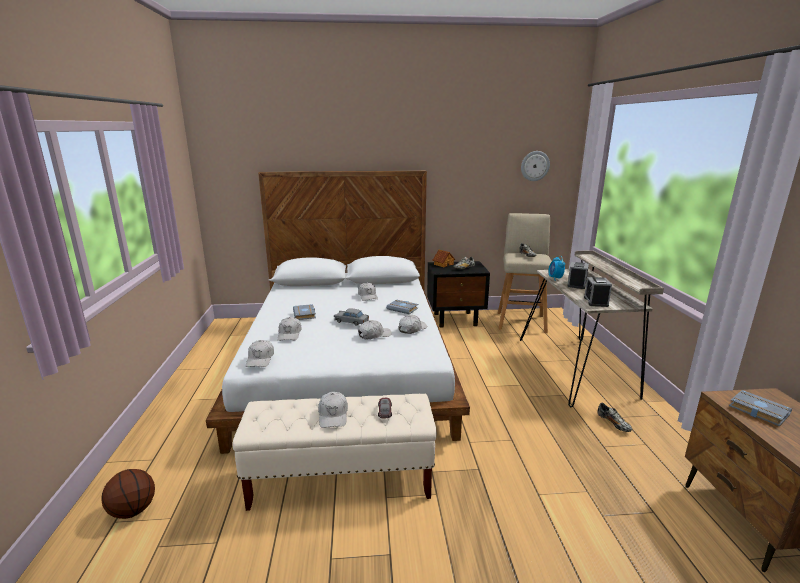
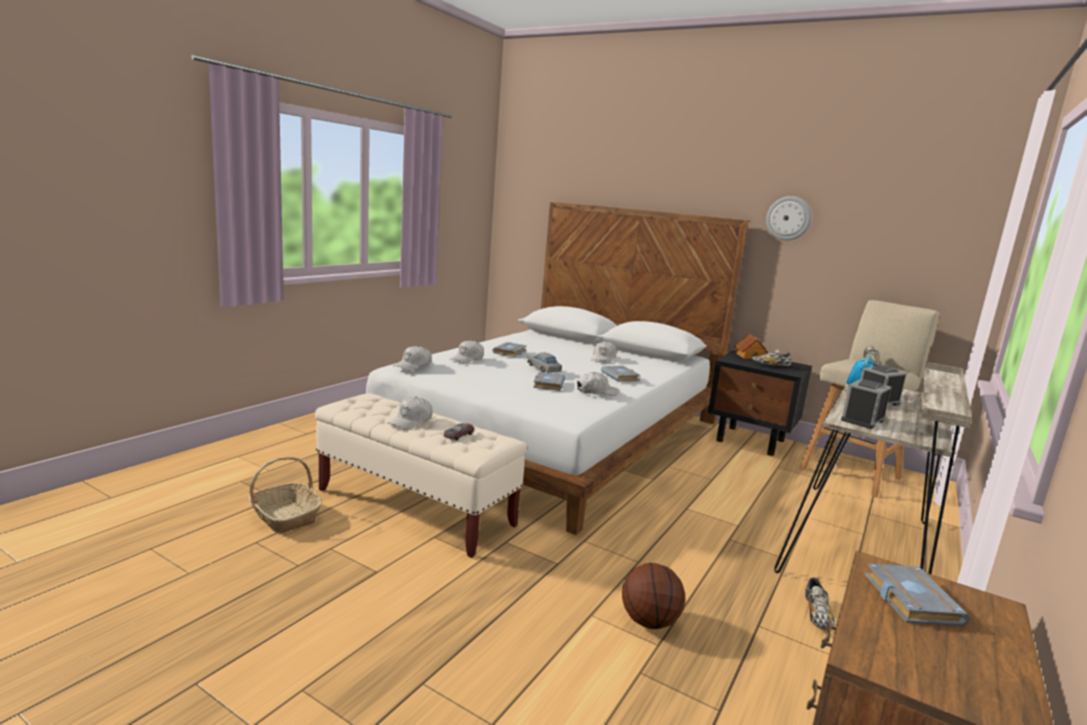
camera: 35 degrees right, 5 degrees down
basketball [101,469,155,519] -> basketball moved to [622,563,685,629]
white cap [358,320,392,340] -> grey book [533,372,565,391]
wall clock [521,151,550,181] -> wall clock moved to [766,196,812,241]
none -> basket [249,457,322,533]

